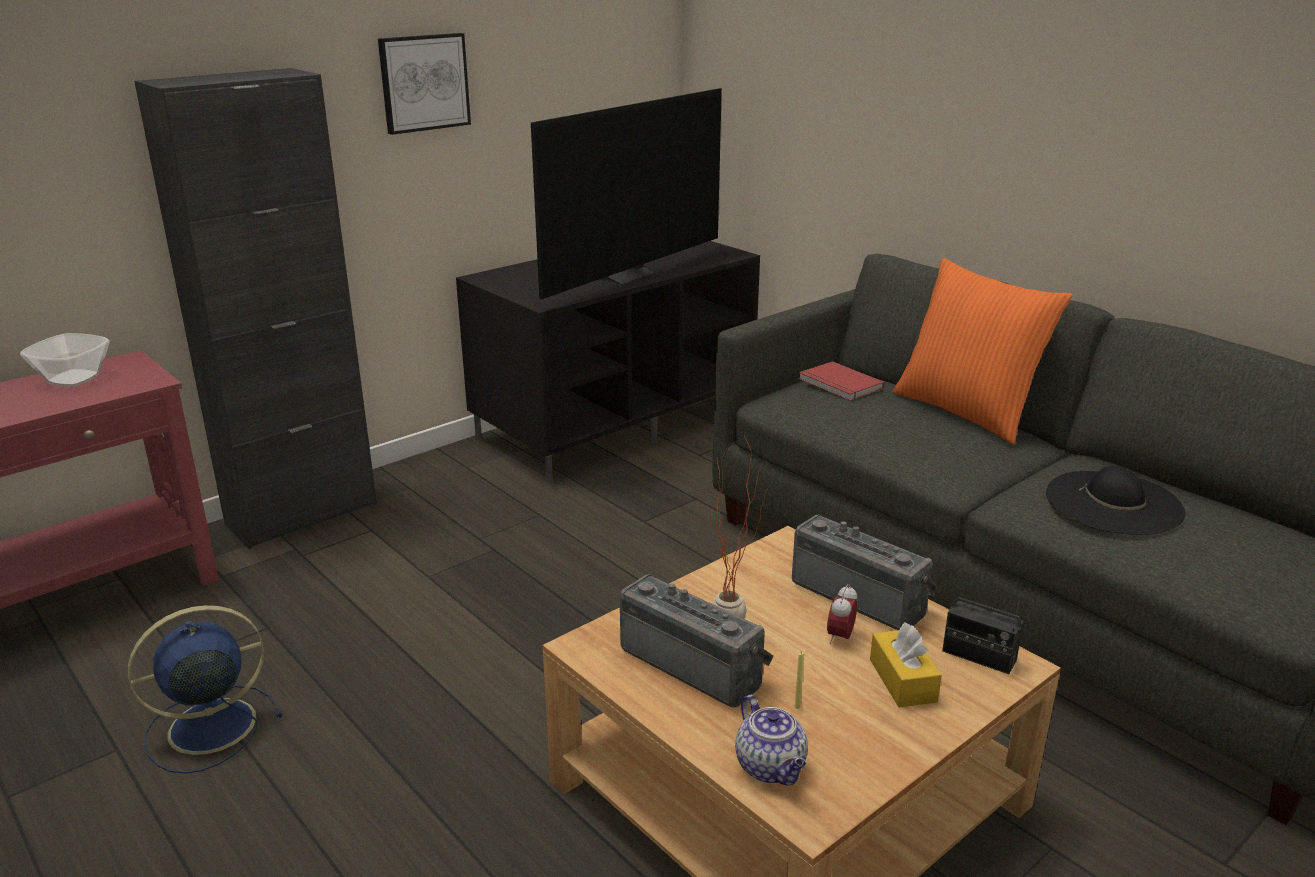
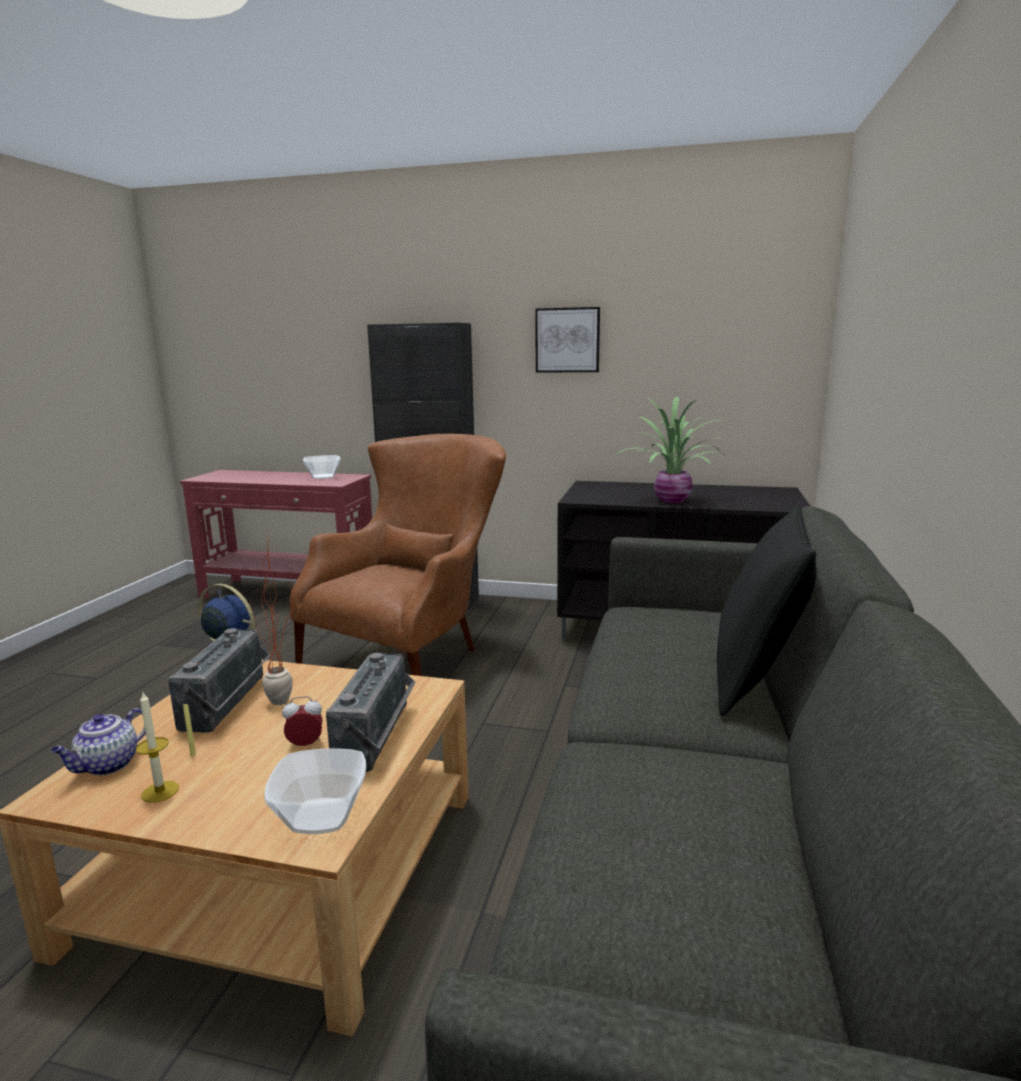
camera: 55 degrees right, 10 degrees down
television [531,88,722,299] -> potted plant [615,397,725,503]
red book [799,361,884,401] -> none
yellow tissue box [870,622,942,708] -> none
orange pillow [893,258,1072,445] -> black pillow [717,505,816,716]
radio [942,584,1024,674] -> bowl [264,748,366,834]
black hat [1046,465,1185,535] -> none
none -> candle [136,693,179,803]
none -> brown armchair [289,434,506,676]

